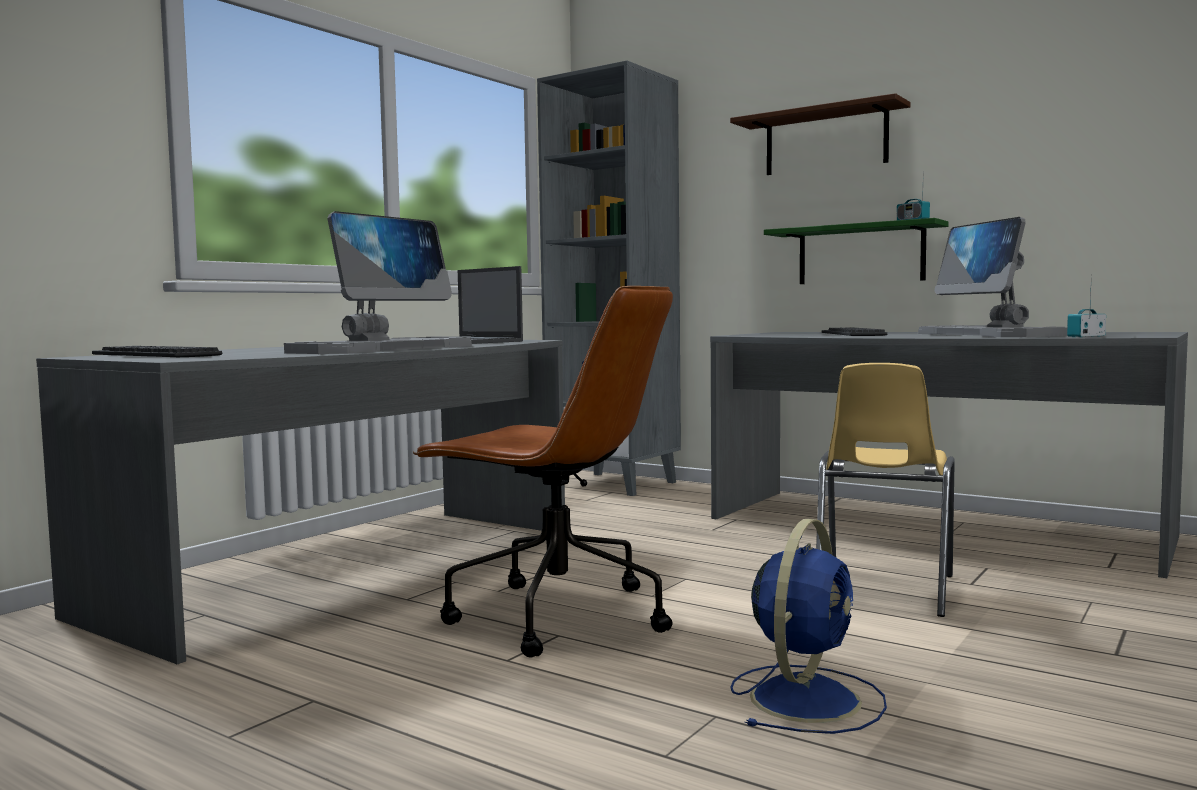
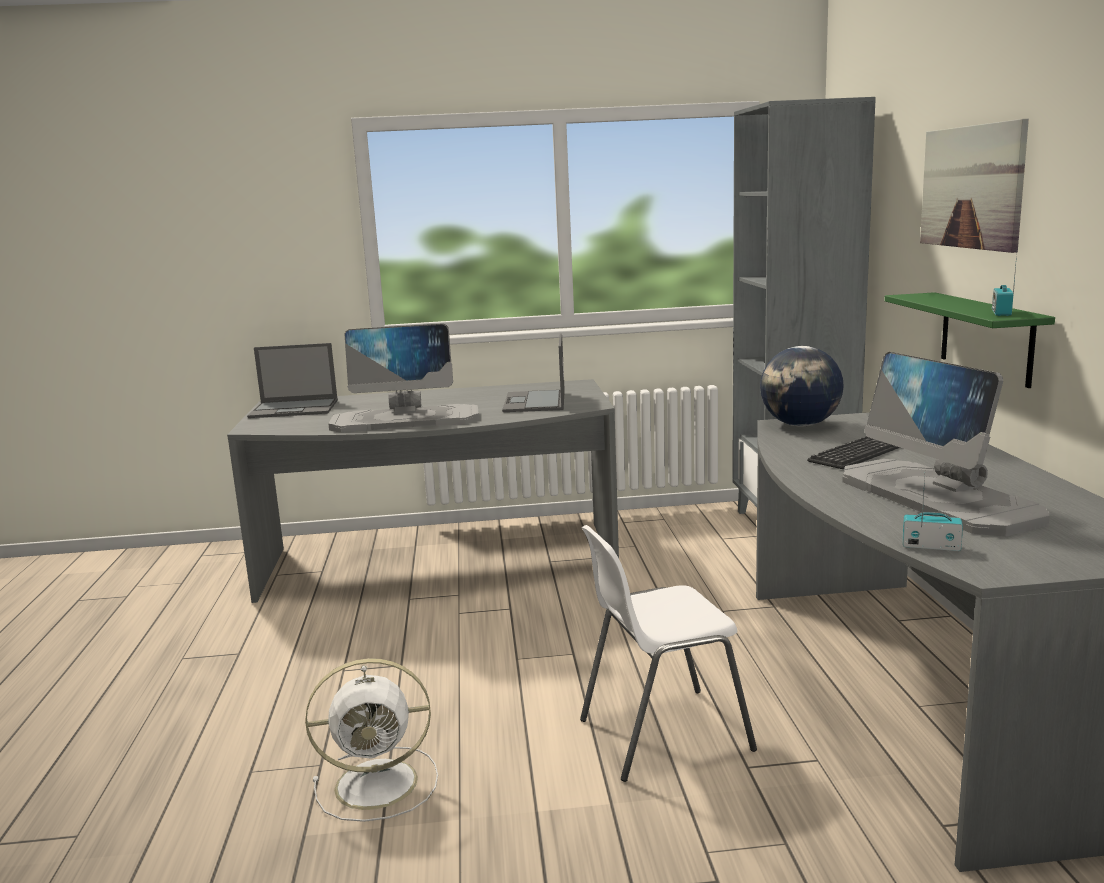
camera: 50 degrees right, 10 degrees up
keyboard [92,346,223,357] -> laptop [247,343,338,418]
brown office chair [413,286,673,658] -> none
brown shelf [730,93,911,175] -> picture [920,119,1029,253]
blue fan [731,519,887,734] -> white fan [305,658,438,822]
yellow chair [816,363,955,617] -> white chair [580,525,757,782]
monitor [918,217,1067,337] -> monitor turned 60 degrees counterclockwise [842,352,1050,537]
none -> globe [760,346,844,427]

